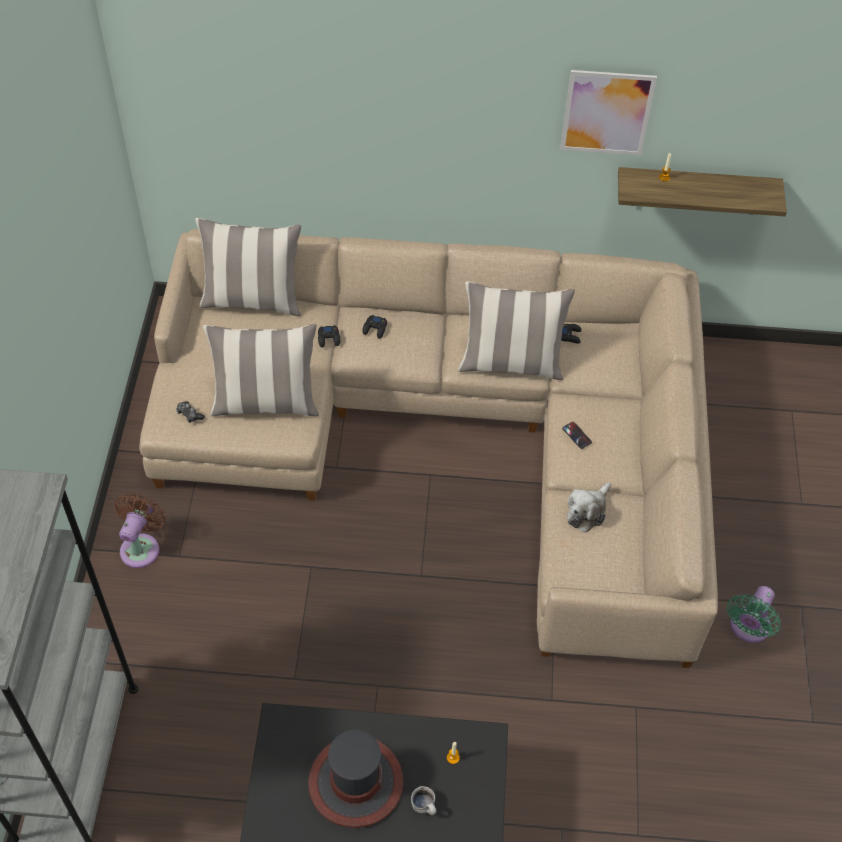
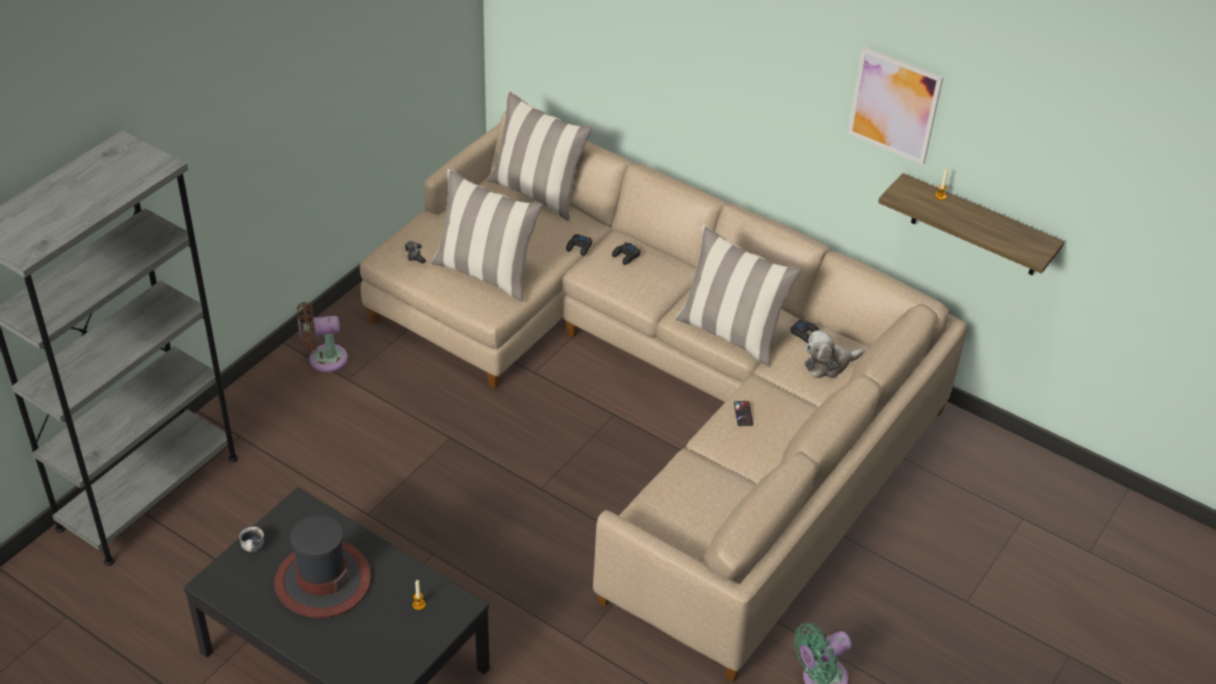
camera: 30 degrees right, 10 degrees down
brown fan [114,493,166,568] -> brown fan turned 150 degrees counterclockwise [297,302,348,372]
mug [411,786,436,815] -> mug moved to [239,527,264,552]
plush toy [567,482,611,533] -> plush toy moved to [805,330,864,378]

